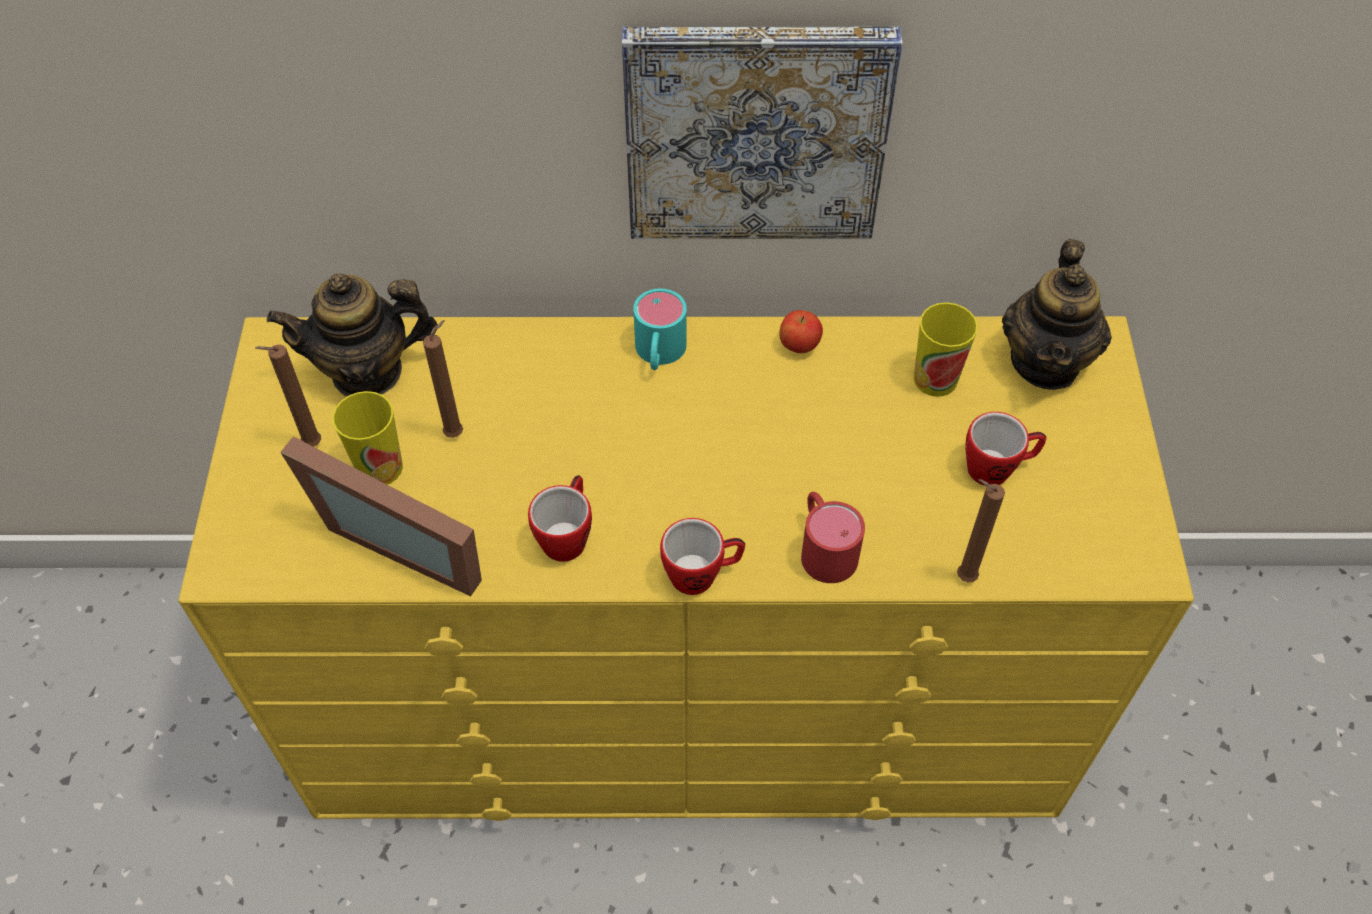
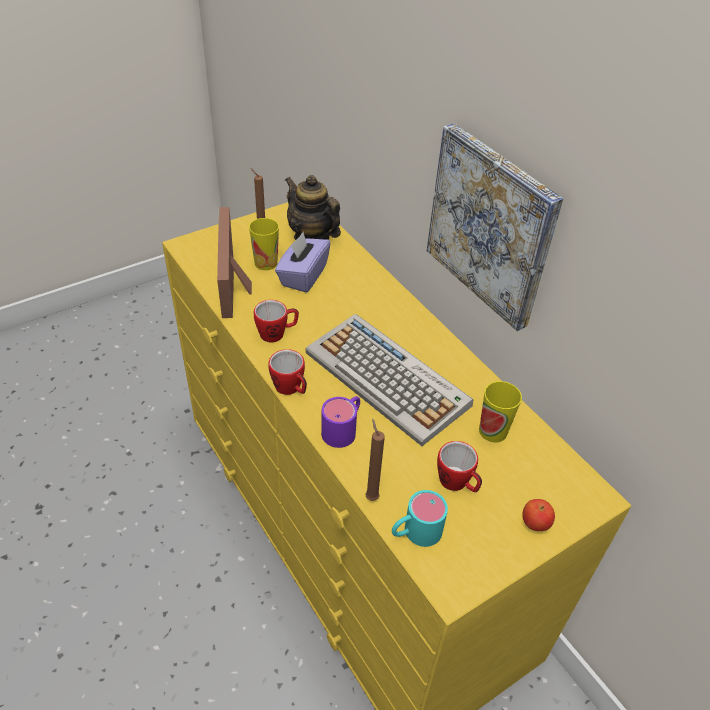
camera: 55 degrees right, 10 degrees down
brown candle [423,320,463,438] -> purple tissue box [275,232,331,293]
turquoise mug [633,289,687,370] -> turquoise mug moved to [392,490,448,547]
apple [779,310,823,353] -> apple moved to [522,499,555,531]
red mug [801,492,865,583] -> purple mug [321,396,360,448]
teapot [1002,239,1112,390] -> none
none -> keyboard [305,314,474,446]

